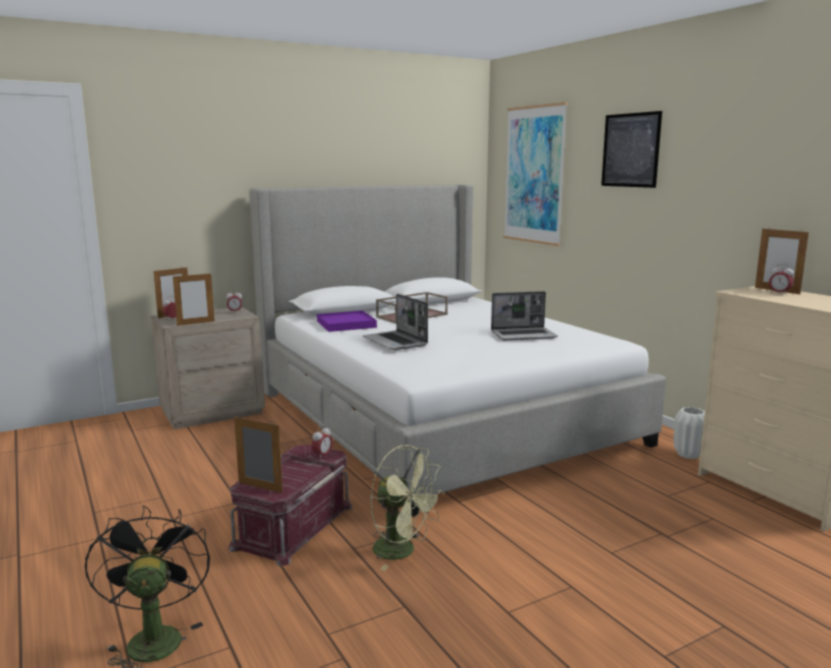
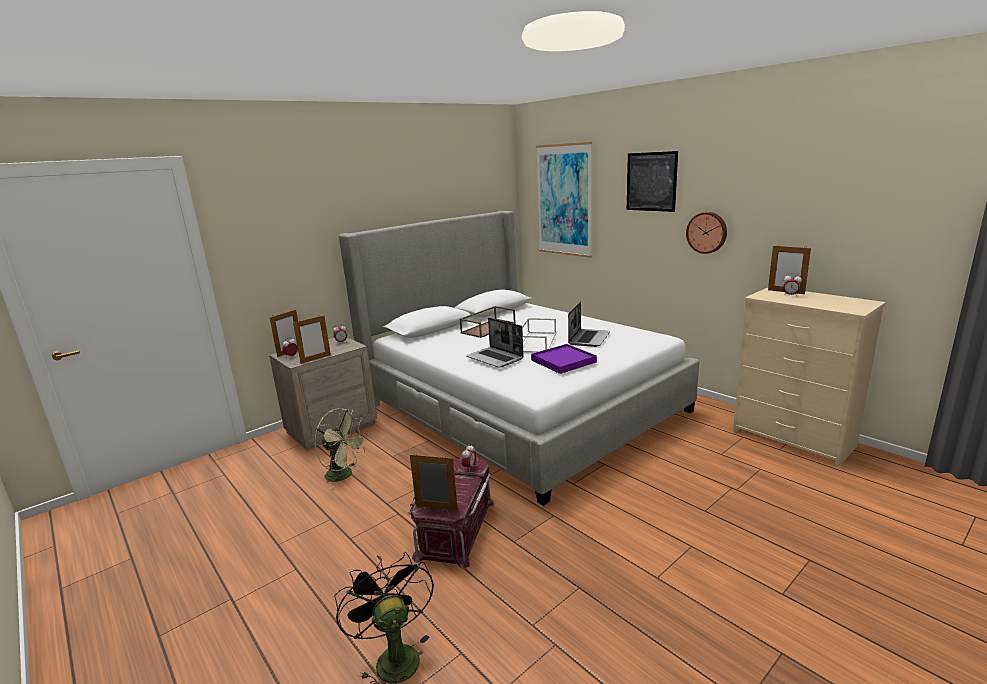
camera: 10 degrees left, 5 degrees up
purple tray [317,310,377,332] -> purple tray moved to [531,344,597,374]
green fan [370,445,445,571] -> green fan moved to [315,408,367,489]
laptop [491,291,558,340] -> laptop turned 45 degrees counterclockwise [568,302,610,347]
white vase [674,407,705,459] -> none
none -> white tray [522,318,556,353]
none -> wall clock [686,212,727,254]

